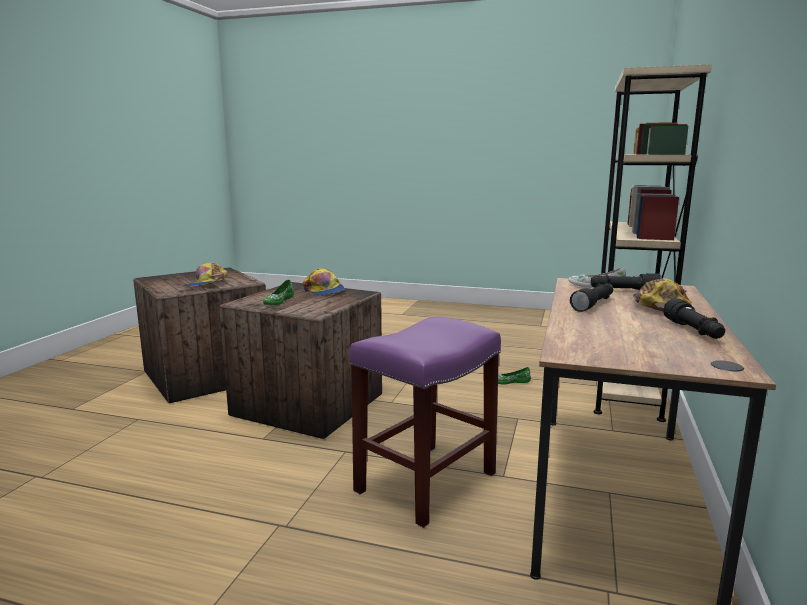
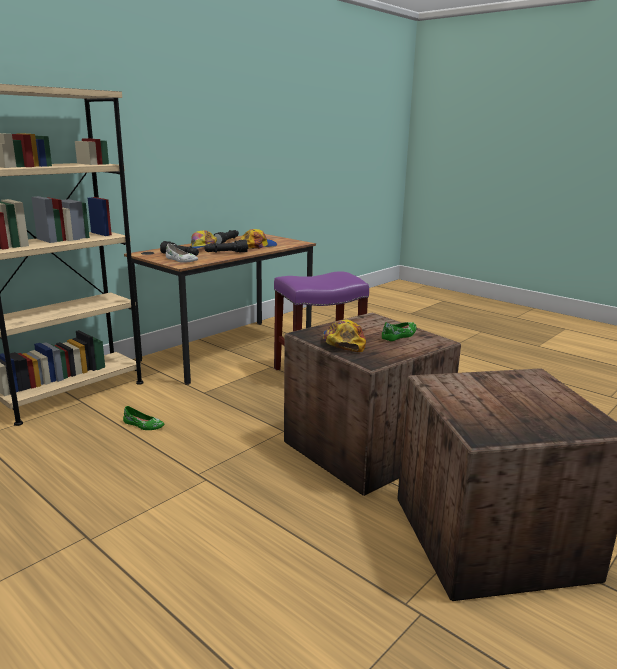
camera: 155 degrees left, 5 degrees up
cap [183,263,228,286] -> cap moved to [240,229,277,249]

